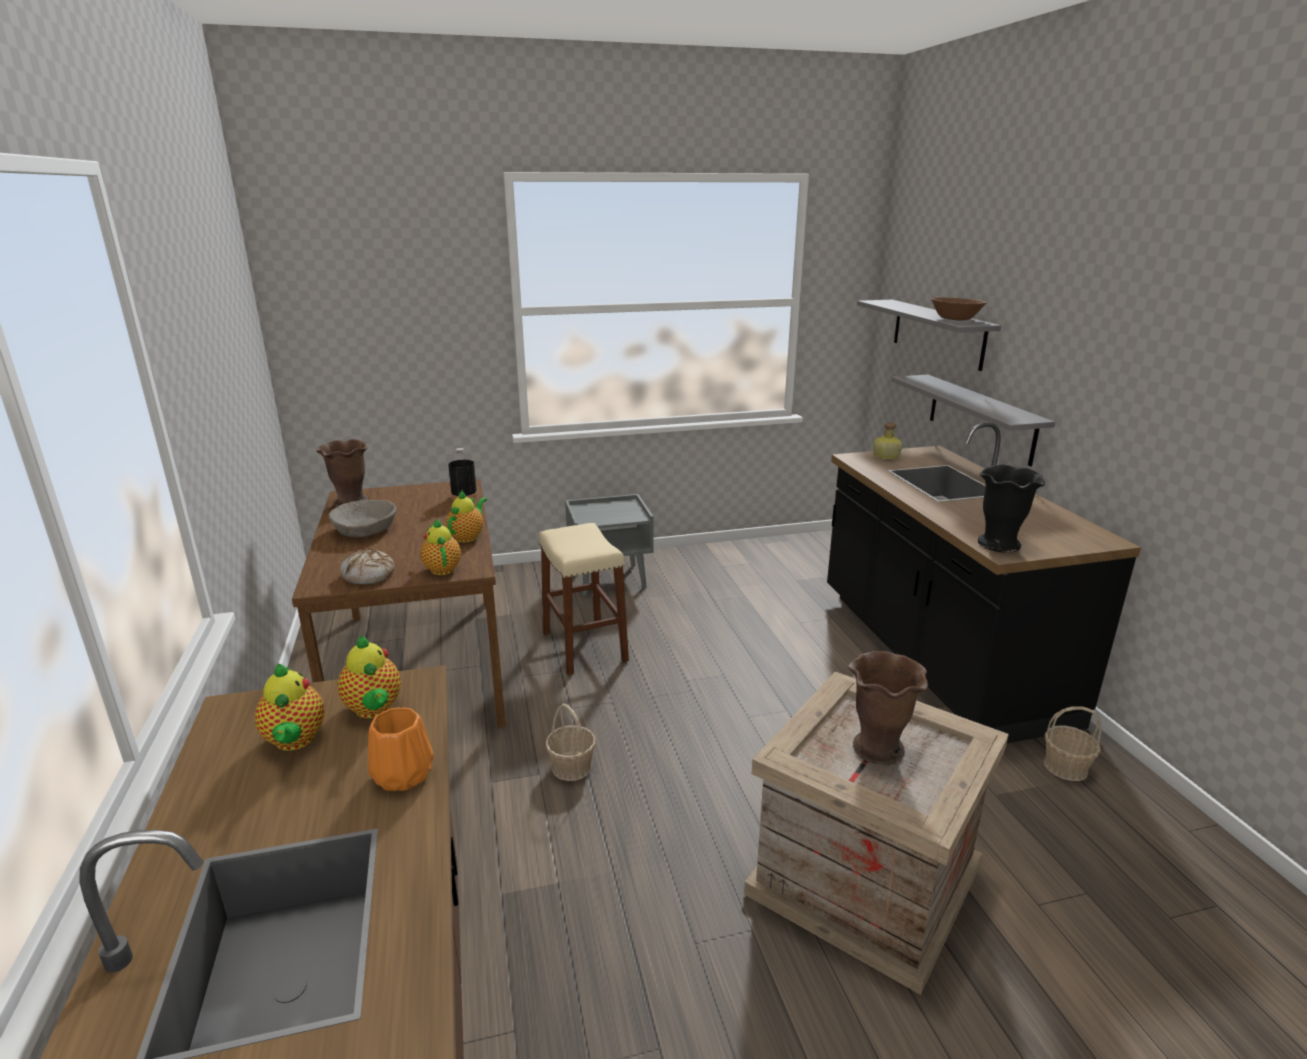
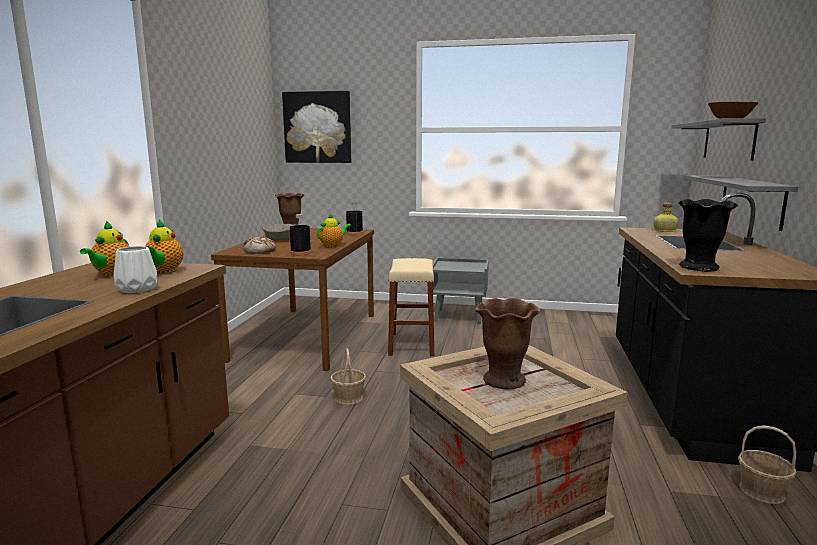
camera: 25 degrees right, 10 degrees down
orange vase [368,707,434,791] -> white vase [114,246,157,293]
teapot [421,518,461,575] -> black bottle [290,214,311,256]
none -> picture [282,91,351,163]

